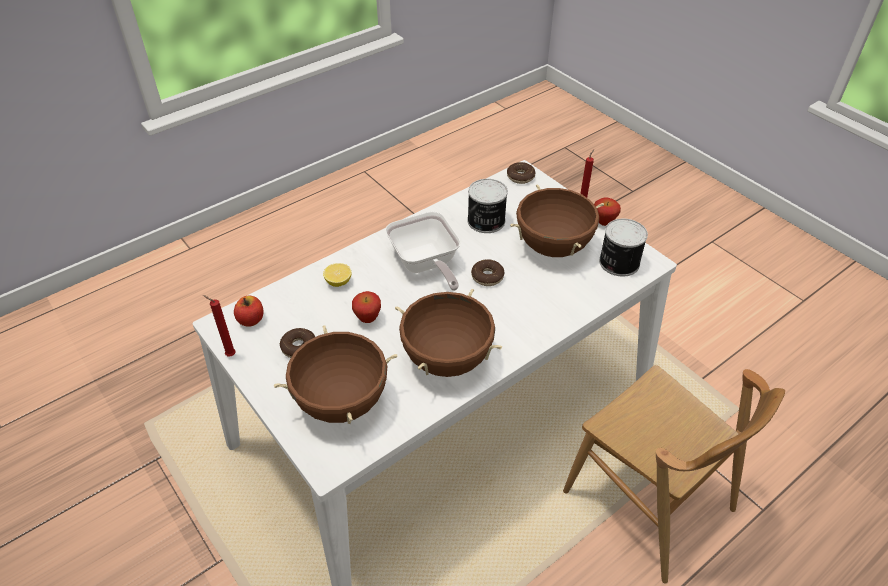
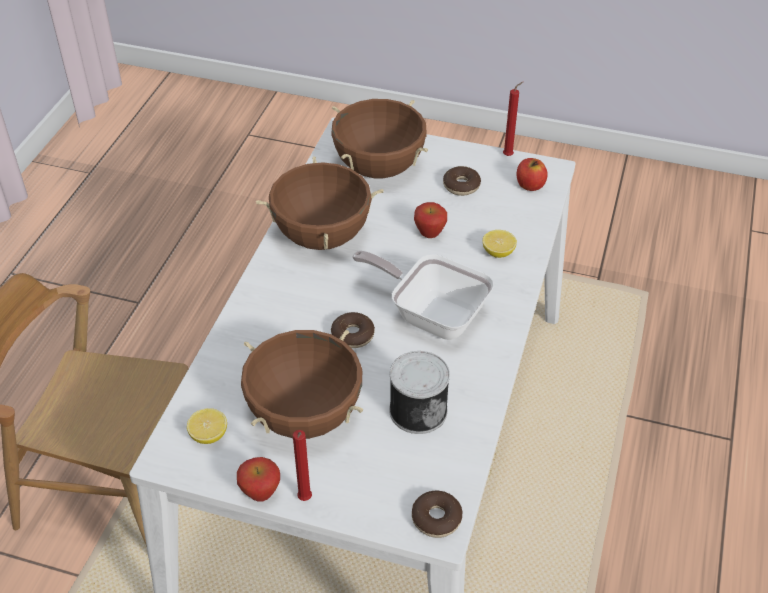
camera: 145 degrees right, 0 degrees up
can [599,219,648,277] -> lemon [187,408,227,444]

